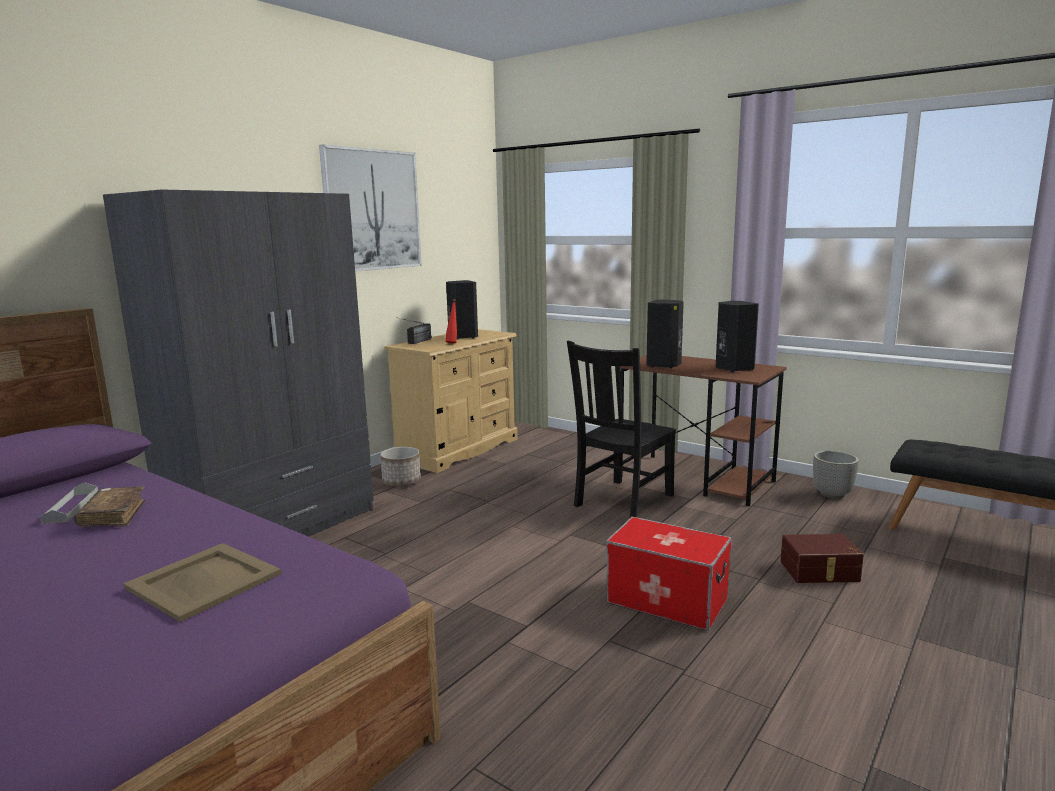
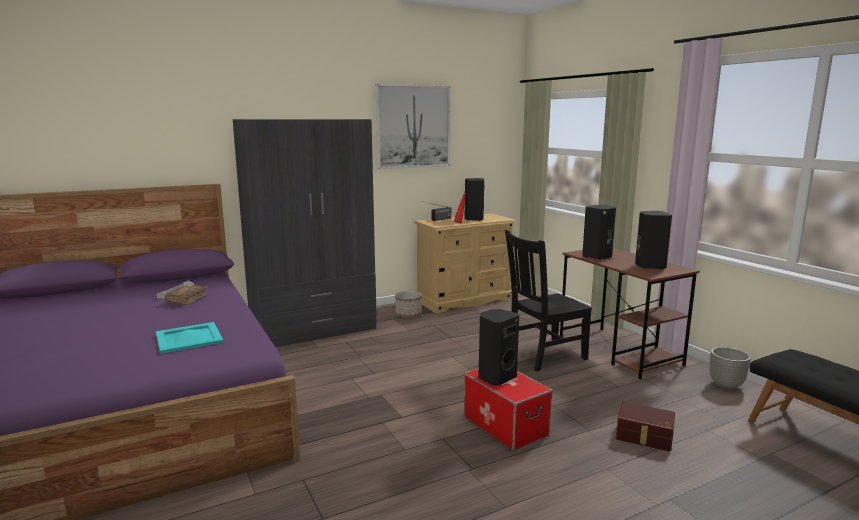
camera: 25 degrees right, 0 degrees up
beige tray [123,543,282,622] -> turquoise tray [156,322,223,354]
none -> black speaker [478,309,519,386]

